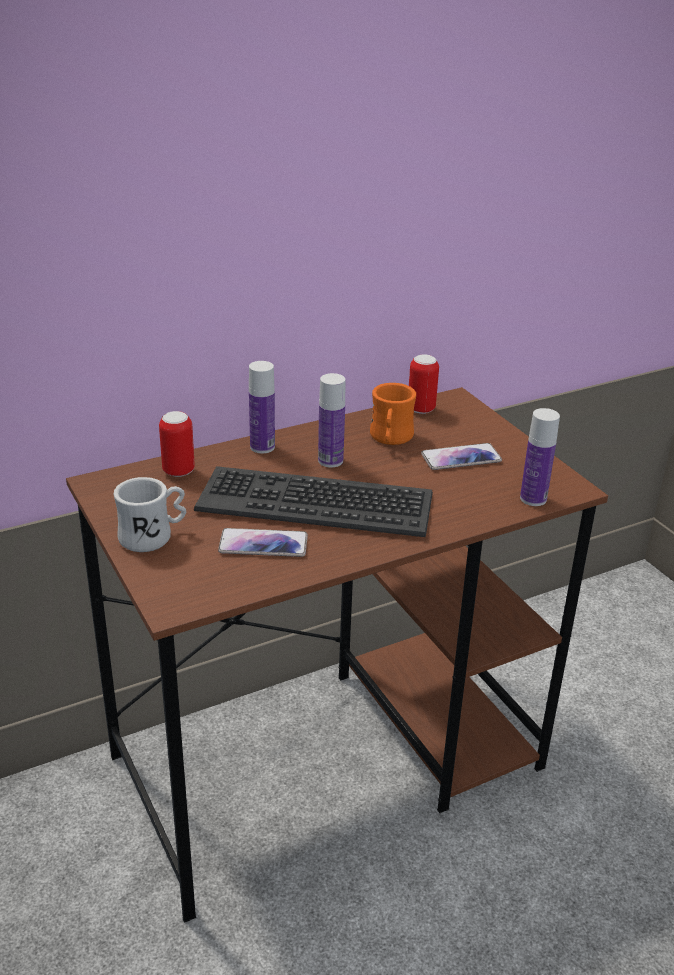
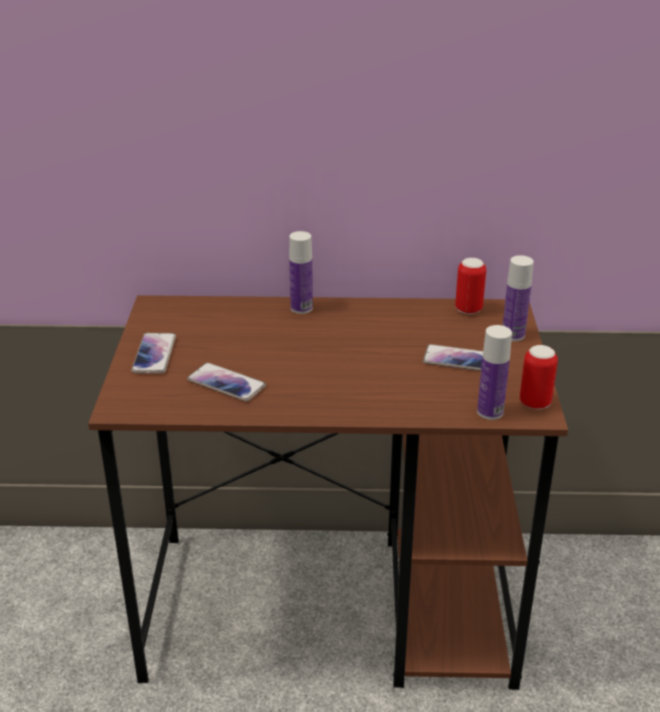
camera: 30 degrees right, 0 degrees up
white mug [114,477,186,552] -> phone [131,333,176,374]
can [159,411,195,477] -> can moved to [520,345,558,409]
keyboard [194,466,433,537] -> none
bottle [318,373,345,467] -> bottle moved to [503,255,534,341]
orange mug [370,383,416,445] -> none

